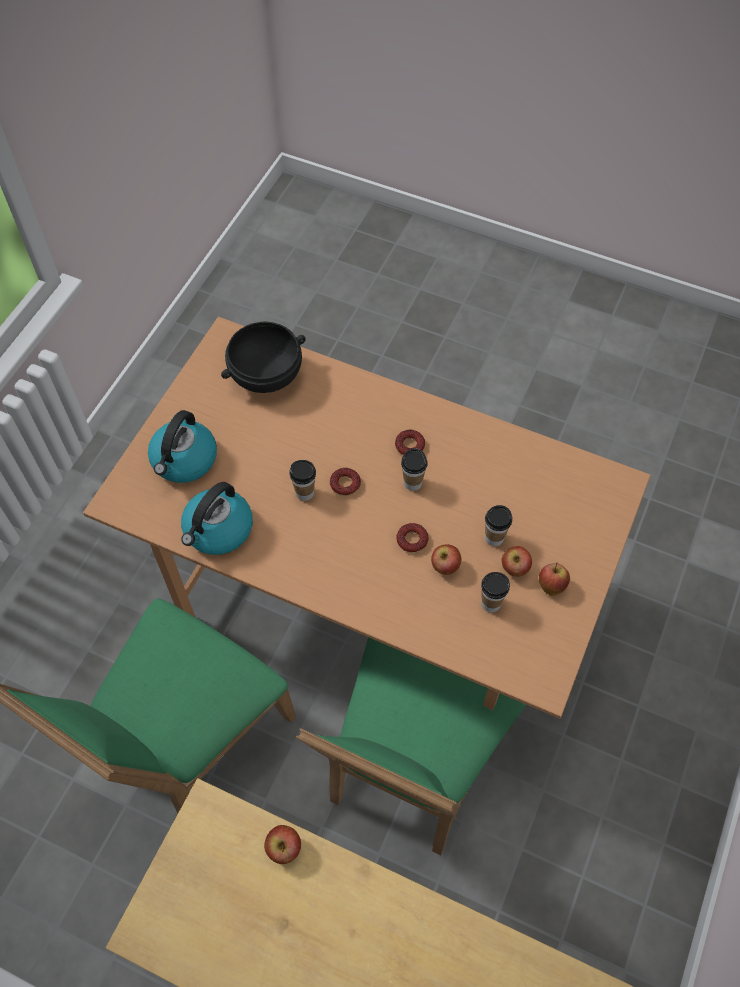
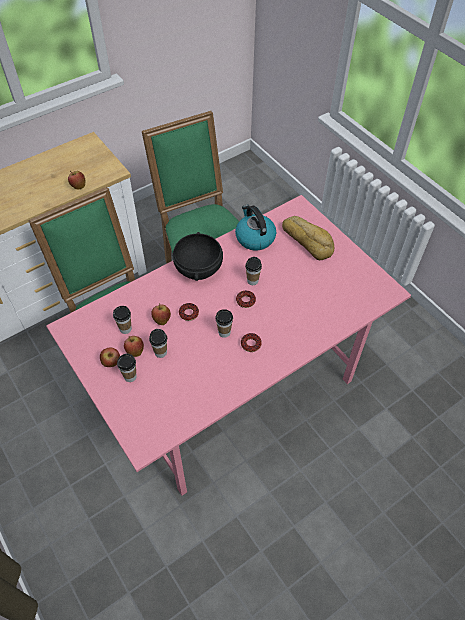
camera: 120 degrees right, 5 degrees down
brown dining table [83,317,651,719] -> pink dining table [46,195,411,496]
kettle [148,410,217,483] -> bread [282,216,334,260]
black bowl [221,322,306,393] -> black bowl moved to [173,232,223,281]
none -> cup [117,354,137,382]

